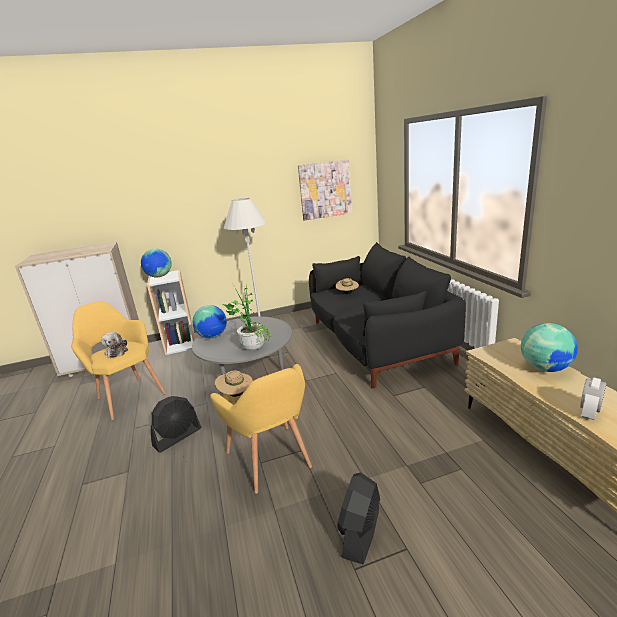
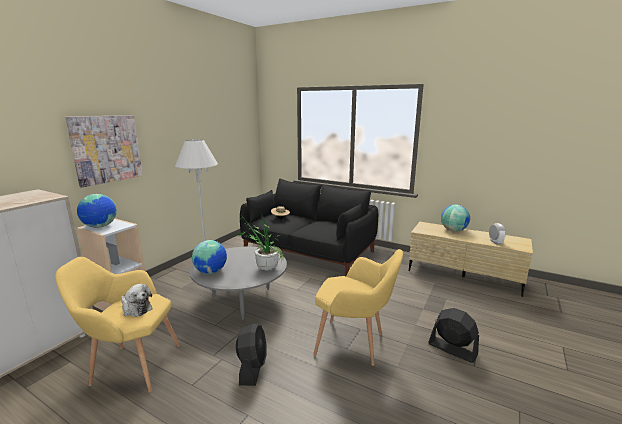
camera: 45 degrees left, 5 degrees down
beige hat [215,371,253,397] -> none
picture [298,160,352,221] -> picture moved to [65,115,143,187]
black fan [337,472,380,564] -> black fan turned 150 degrees clockwise [428,308,479,363]

